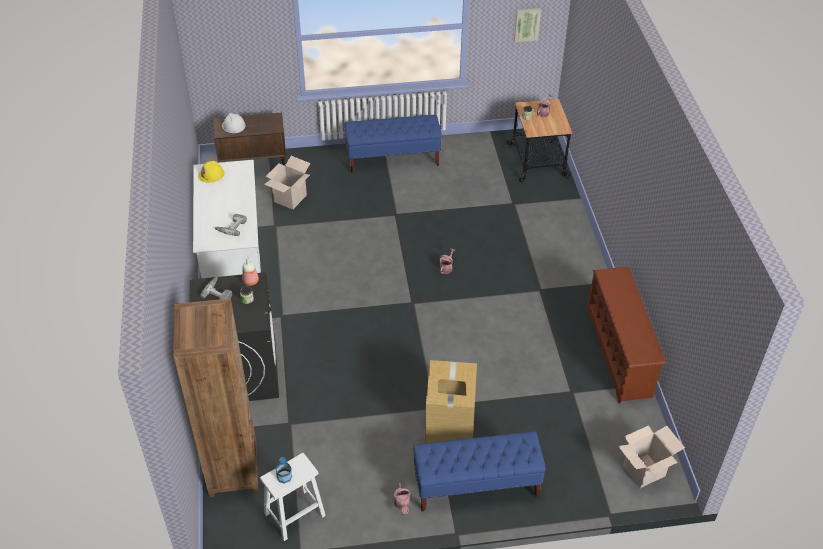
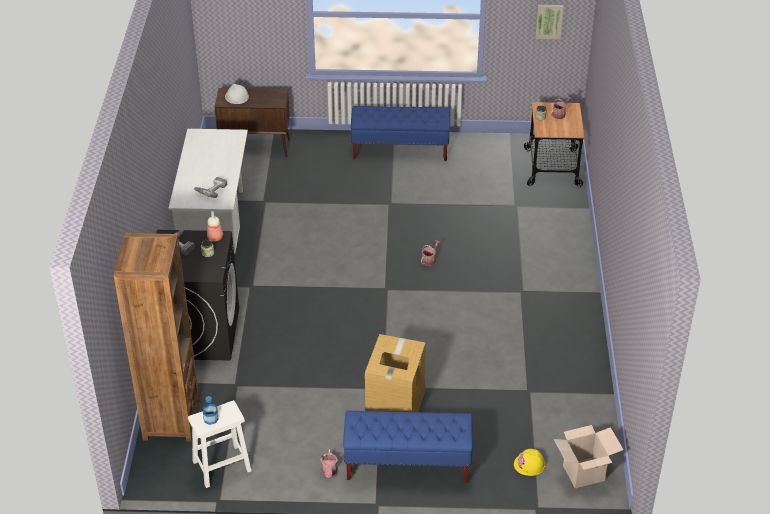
camera: 10 degrees right, 5 degrees down
yellow hard hat [198,161,225,183] -> yellow hard hat moved to [514,449,546,476]
cardboard box [264,156,311,210] -> none
brown shoe rack [587,267,667,403] -> none

